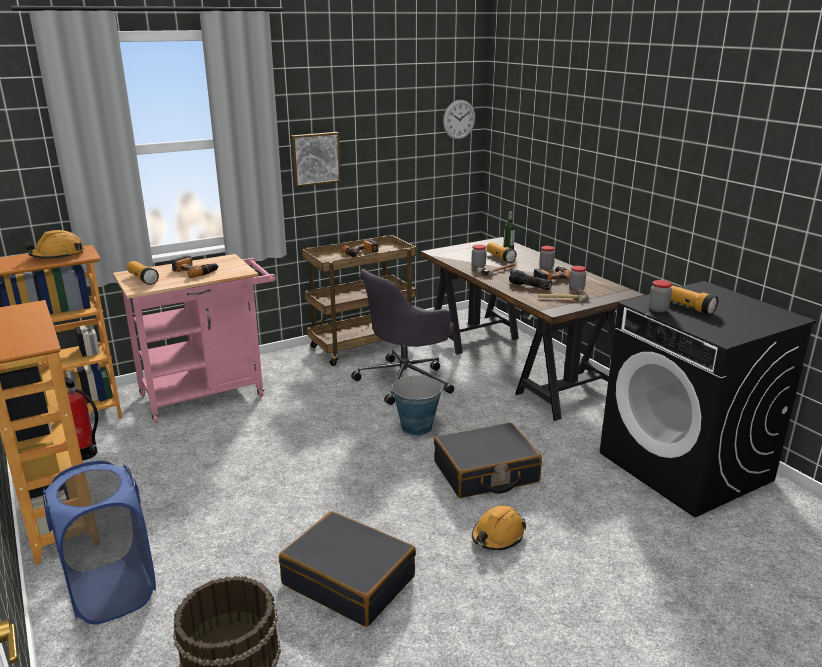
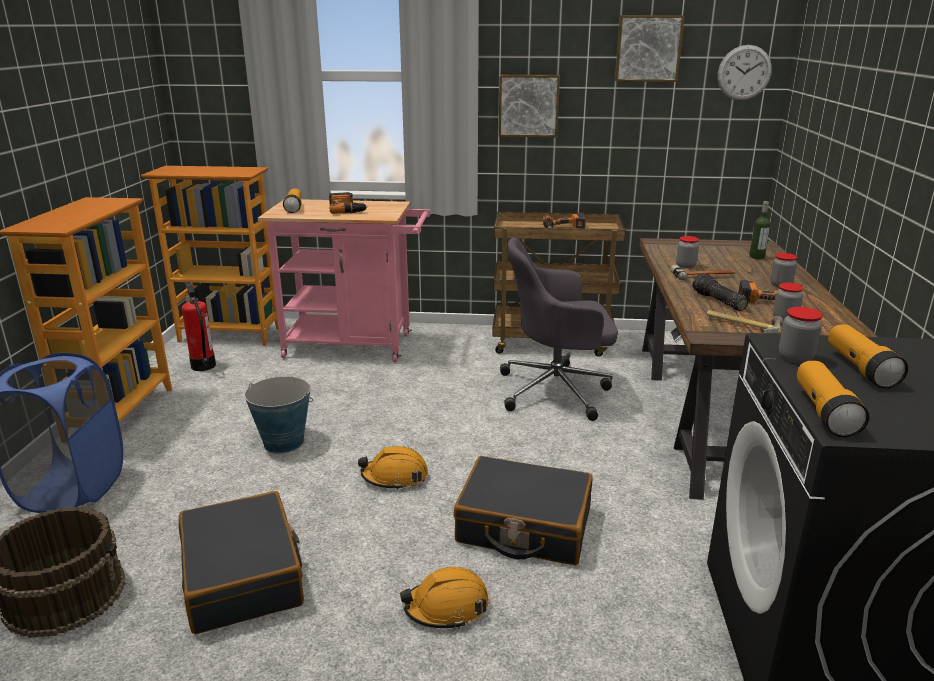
camera: 35 degrees right, 0 degrees up
orange hard hat [25,230,85,259] -> orange hard hat moved to [358,446,428,490]
bucket [391,376,442,436] -> bucket moved to [244,376,313,453]
flashlight [486,242,517,263] -> flashlight moved to [797,361,869,437]
none -> picture [615,15,685,82]

